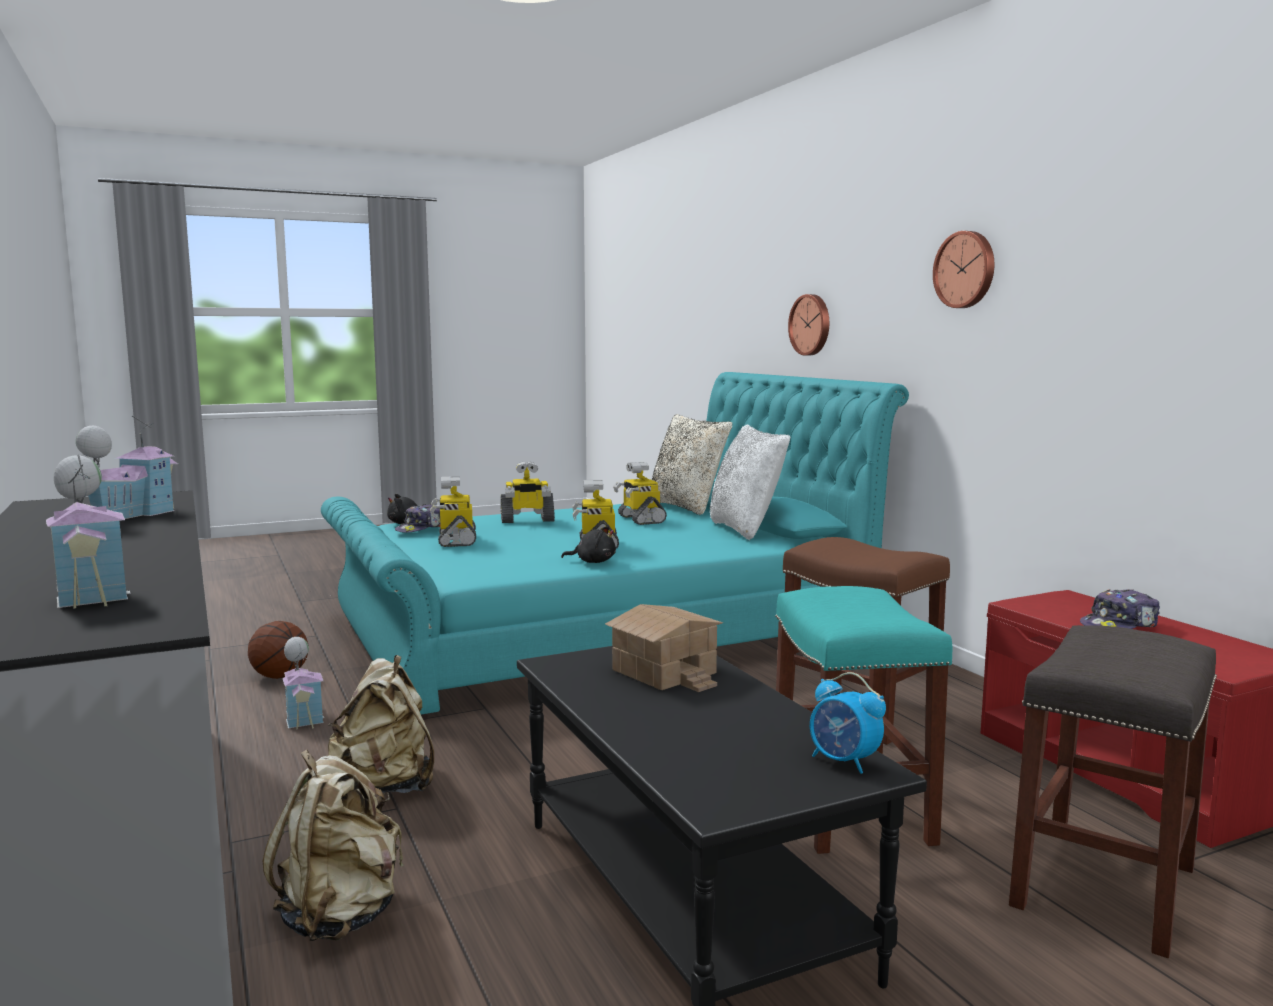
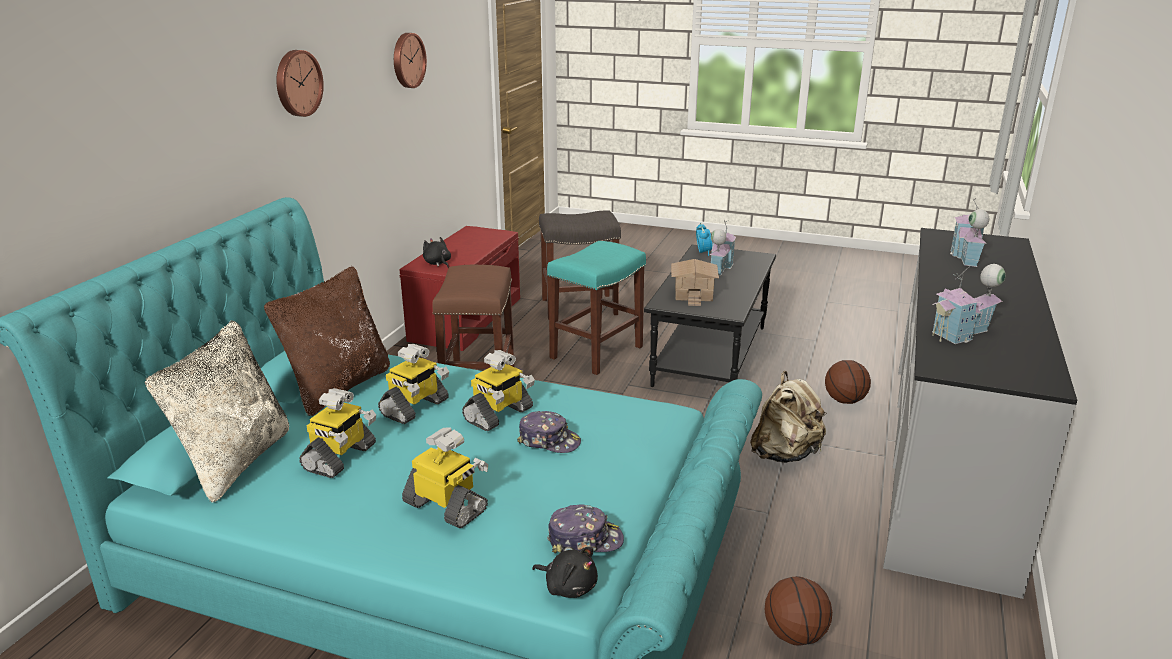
camera: 135 degrees left, 15 degrees up
beige backpack [263,750,404,941] -> basketball [825,360,871,404]
toy house [283,637,324,729] -> toy house moved to [709,220,736,276]
toy robot [430,476,476,547] -> toy robot moved to [378,344,449,424]
black plush toy [561,526,616,563] -> black plush toy moved to [423,237,451,268]
white pillow [710,424,790,540] -> brown pillow [263,266,390,416]
wall clock [788,294,829,356] -> wall clock moved to [394,33,427,88]
cap [1080,589,1160,629] -> cap moved to [517,411,581,453]

